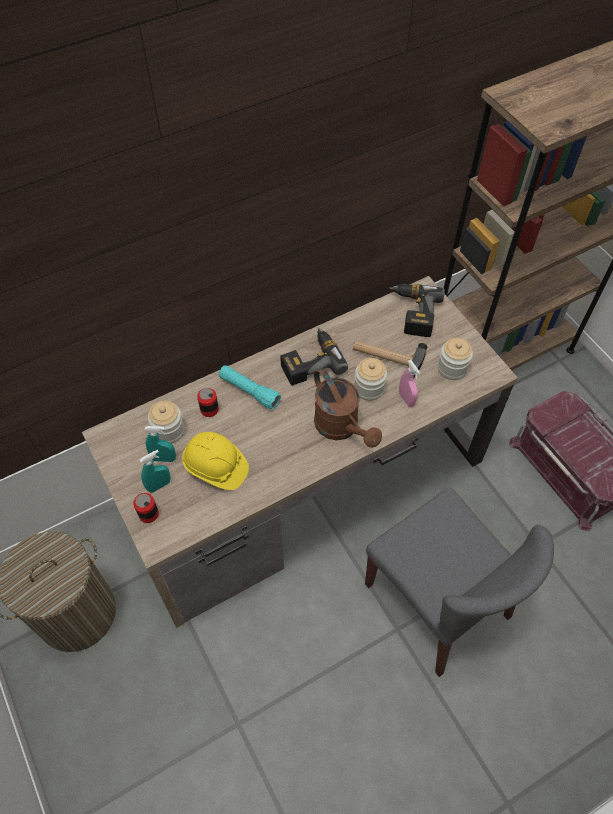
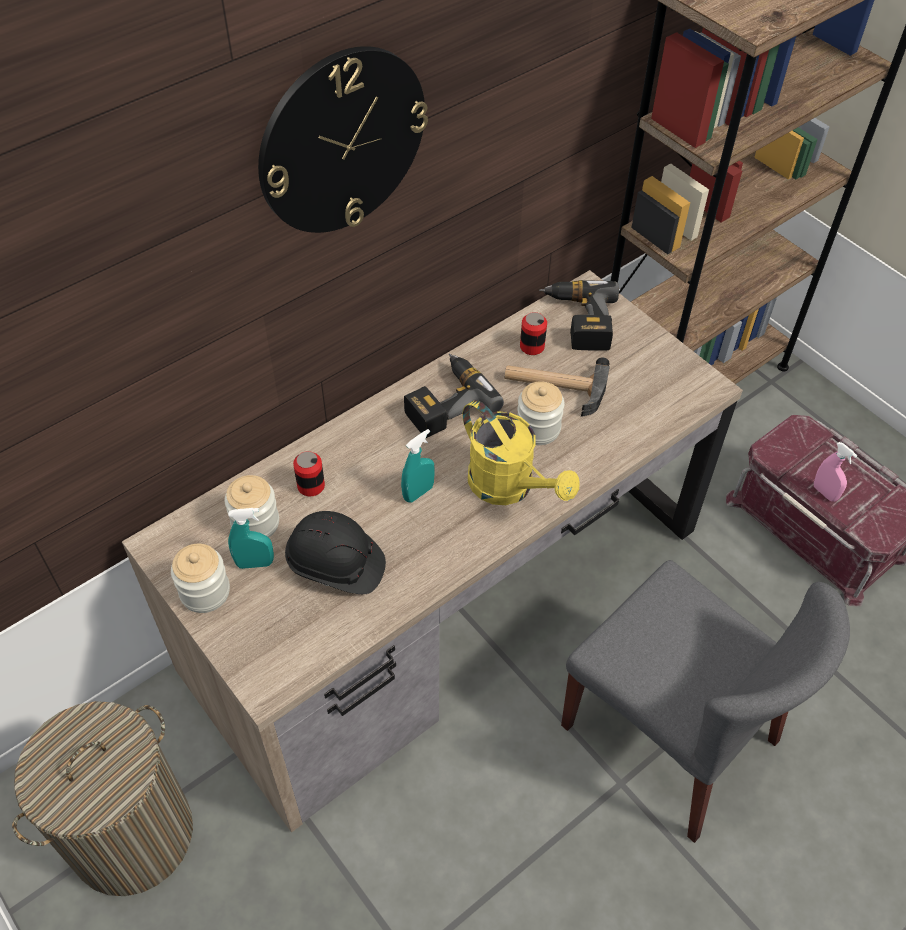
camera: 10 degrees left, 5 degrees down
can [133,493,159,523] -> can moved to [520,312,547,355]
turquoise spray bottle [140,450,171,493] -> turquoise spray bottle moved to [401,429,435,503]
yellow hard hat [182,432,249,490] -> black hard hat [285,511,386,594]
turquoise flashlight [219,365,281,410] -> none
brown watering can [314,368,382,448] -> yellow watering can [462,400,580,505]
pink spray bottle [399,360,420,407] -> pink spray bottle moved to [814,442,857,502]
jar [438,338,473,380] -> jar moved to [171,544,230,613]
none -> wall clock [258,46,428,233]

